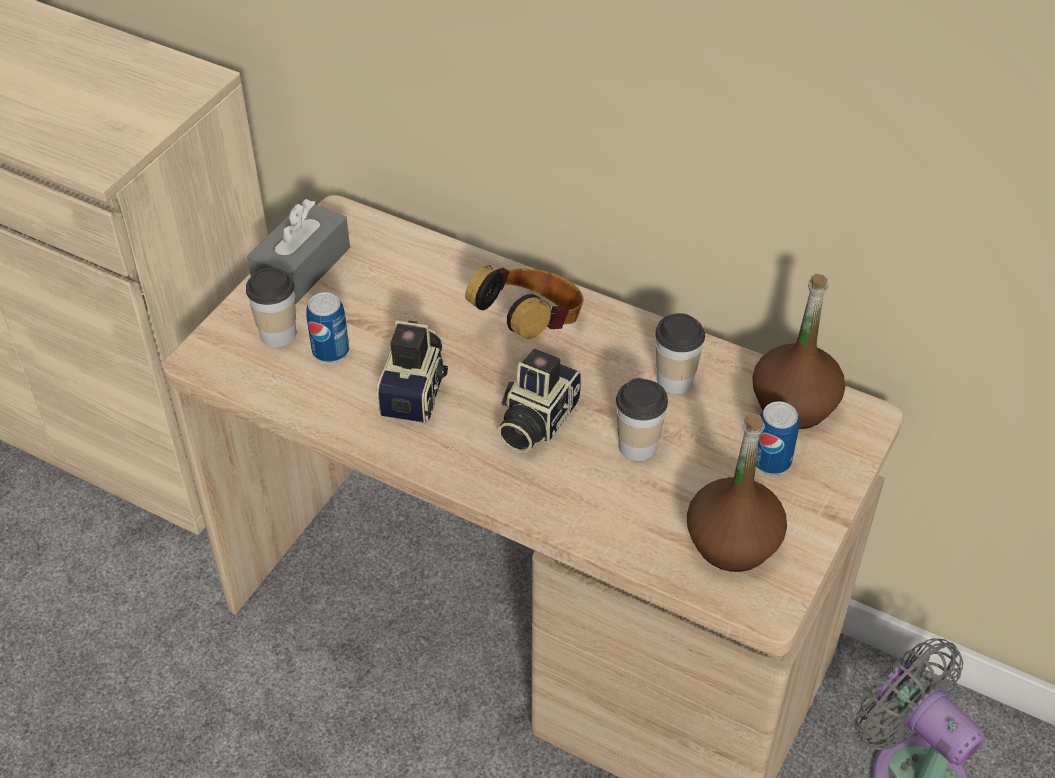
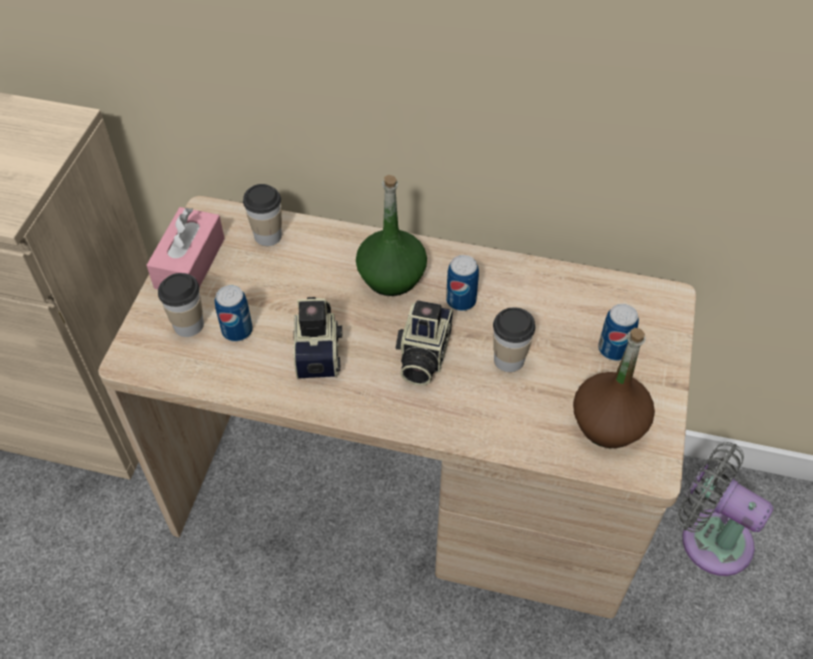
camera: 15 degrees left, 5 degrees up
grey tissue box [247,199,350,304] -> pink tissue box [147,207,225,289]
headphones [465,265,584,339] -> green bottle [356,175,427,296]
cup [655,313,705,394] -> cup moved to [243,184,282,246]
brown bottle [752,273,845,429] -> none
none -> can [446,255,479,311]

